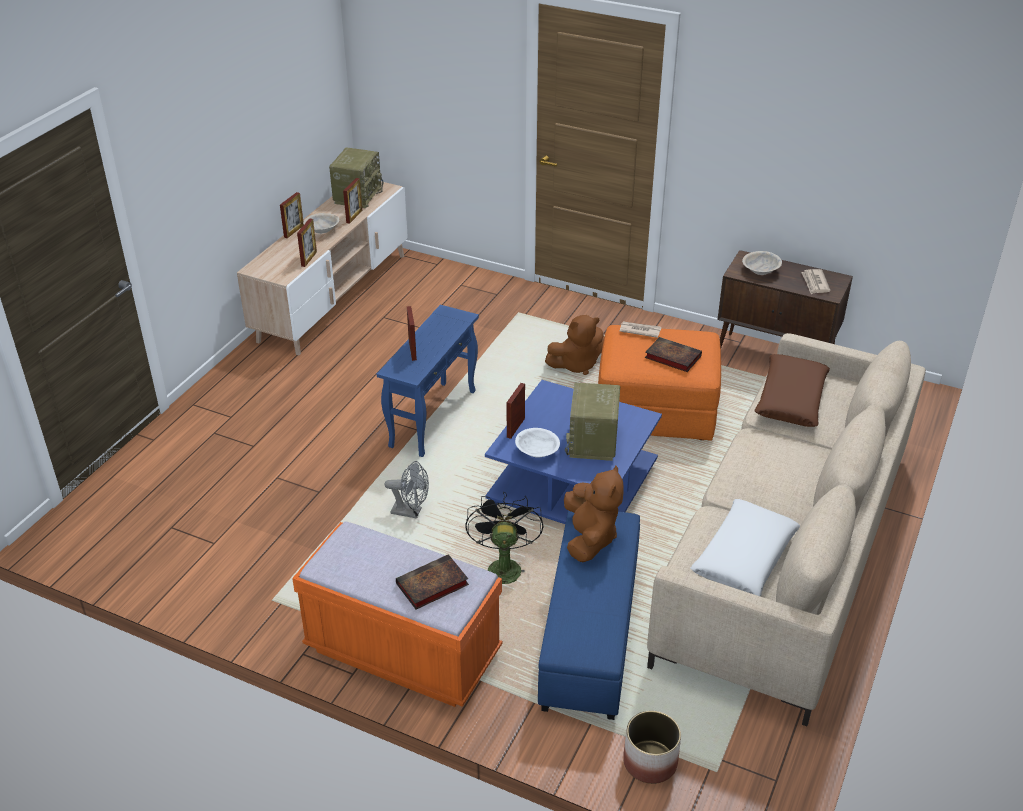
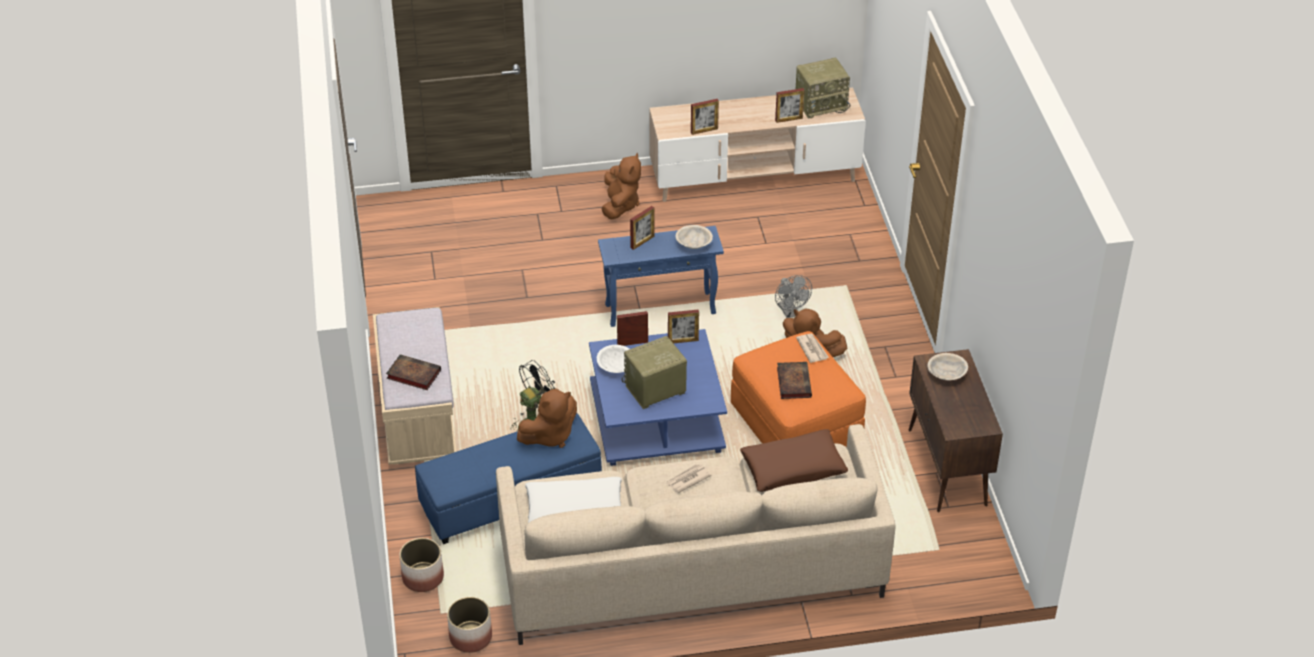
camera: 55 degrees right, 5 degrees up
picture frame [280,192,304,238] -> picture frame moved to [668,309,699,343]
orange bench [292,521,502,707] -> beige bench [373,307,457,465]
beige bowl [303,213,339,234] -> beige bowl moved to [676,225,713,249]
grey fan [385,461,429,519] -> grey fan moved to [775,275,812,318]
newspaper [801,269,830,294] -> newspaper moved to [666,464,711,493]
none -> planter [447,597,492,653]
none -> brown plush toy [602,153,641,220]

